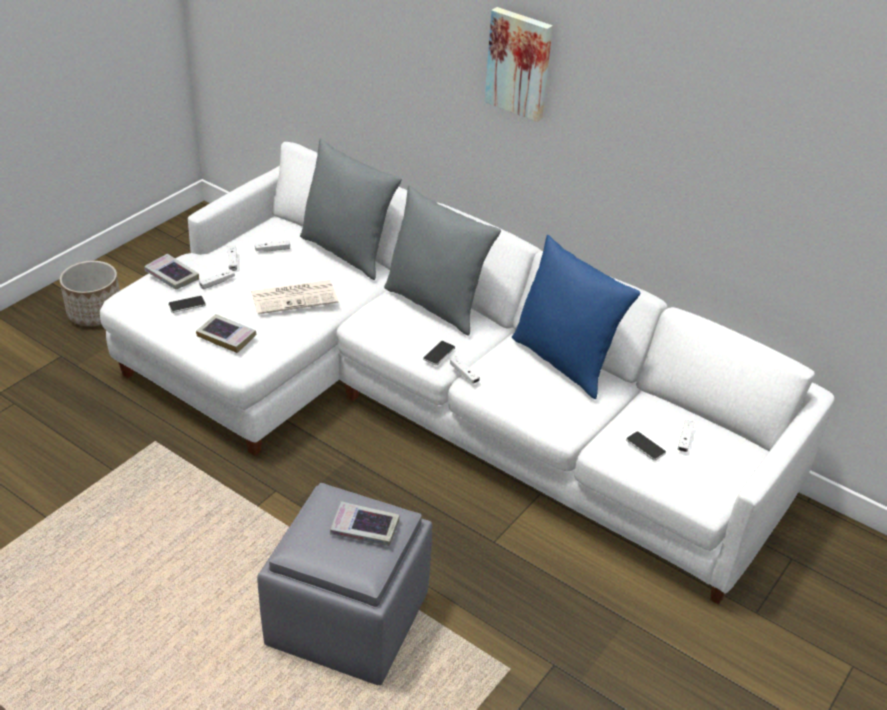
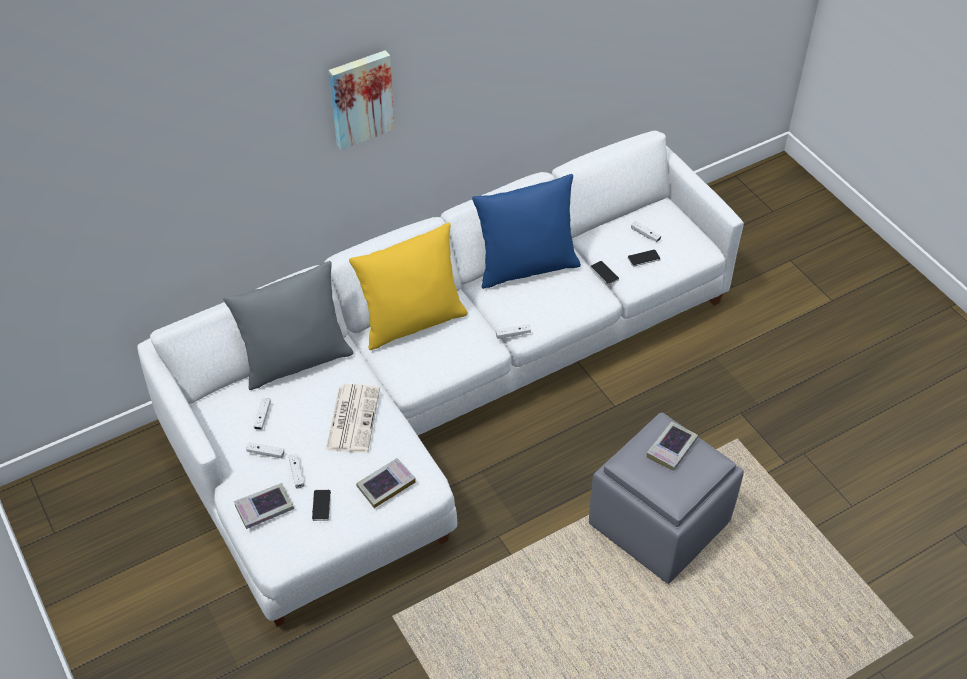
camera: 65 degrees left, 10 degrees up
planter [60,261,120,326] -> none
grey pillow [384,185,501,336] -> yellow pillow [349,222,468,350]
phone [423,341,455,365] -> phone moved to [590,261,619,285]

